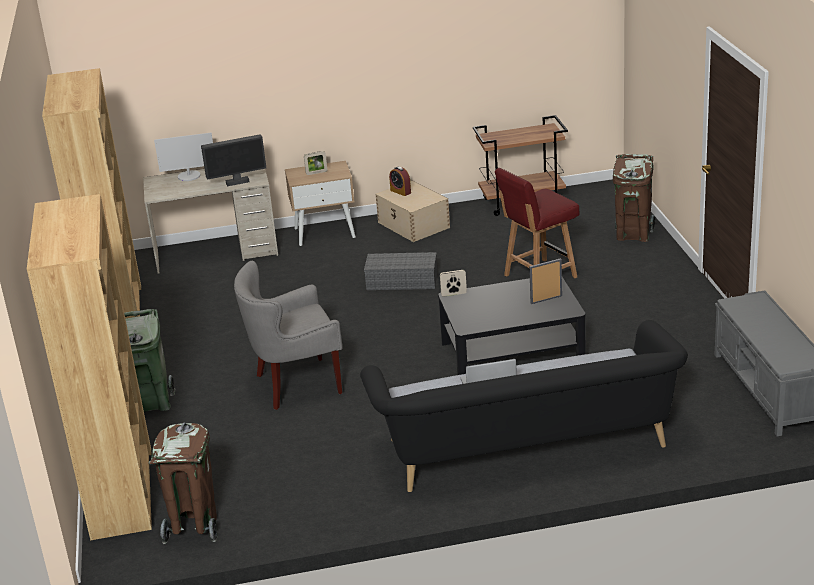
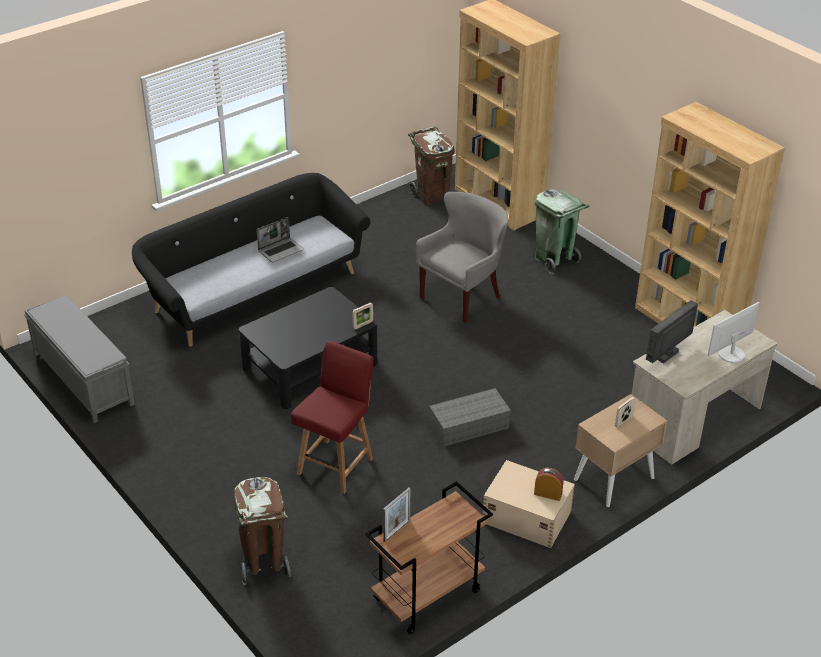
camera: 150 degrees right, 10 degrees up
picture frame [529,258,562,304] -> picture frame moved to [383,488,411,542]

